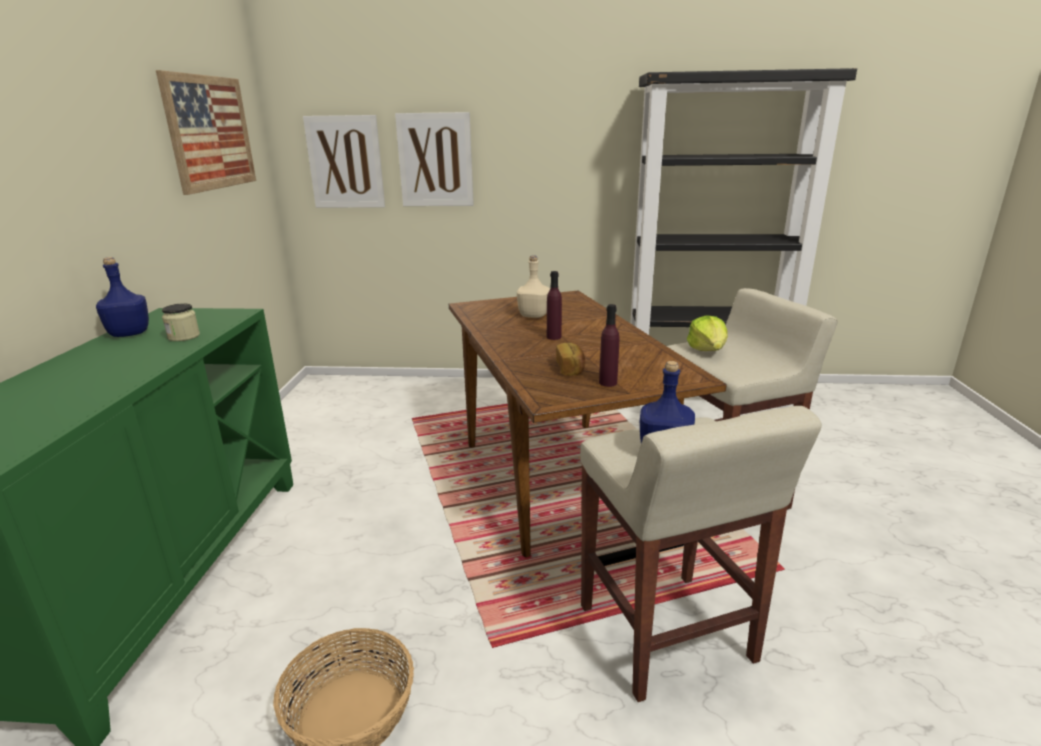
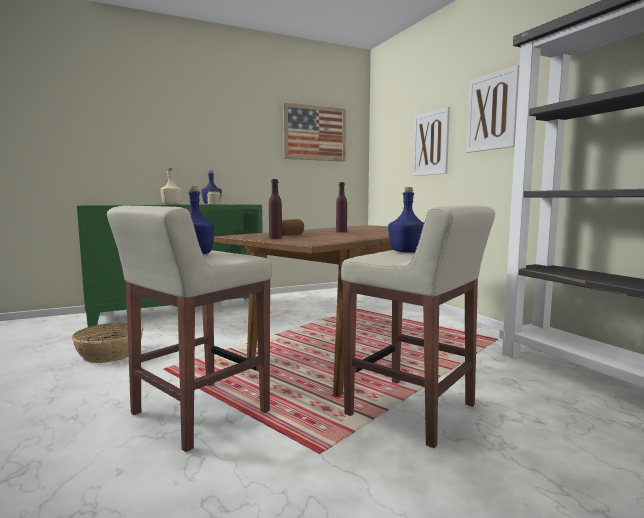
camera: 60 degrees right, 15 degrees down
picture [303,115,385,208] -> picture moved to [466,65,520,153]
beige bottle [517,256,550,318] -> beige bottle moved to [161,168,181,205]
lettuce [687,315,728,351] -> blue bottle [388,187,424,253]

